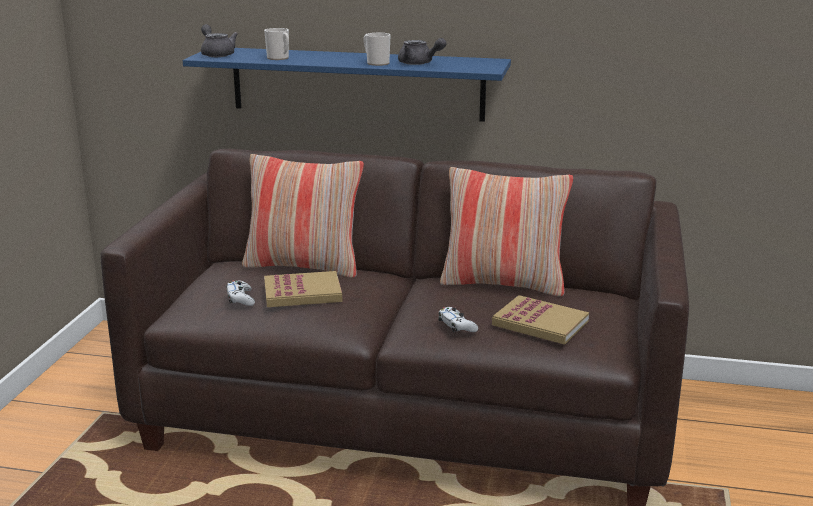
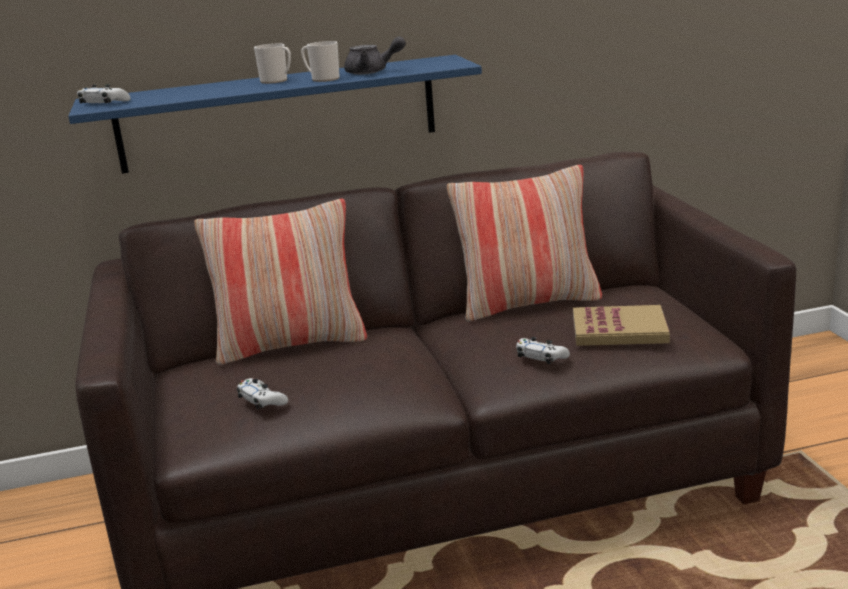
camera: 25 degrees left, 0 degrees up
grey teapot [201,24,238,57] -> white game controller [77,84,130,104]
mug [264,28,289,60] -> mug moved to [254,44,291,84]
book [264,271,342,307] -> none

